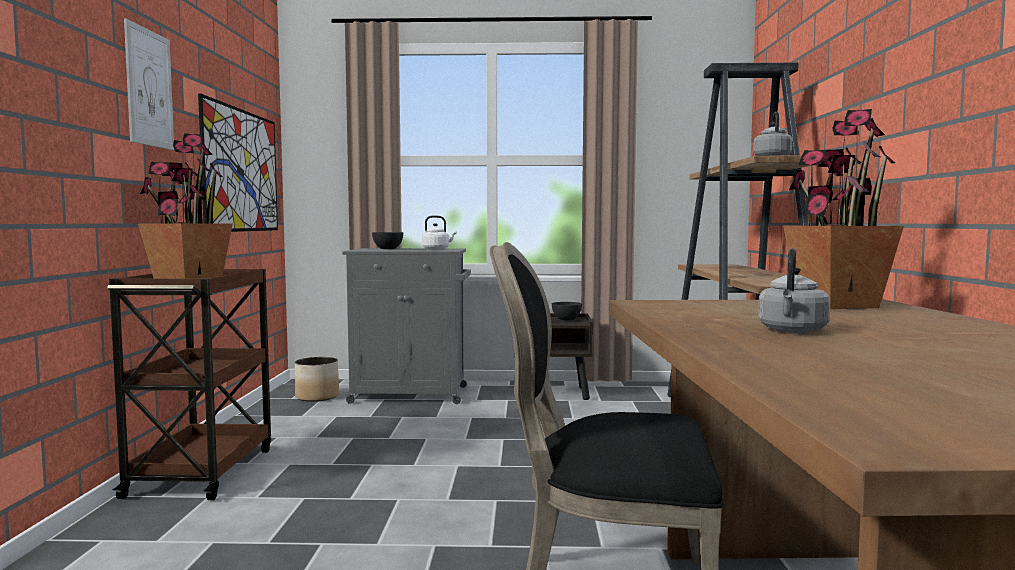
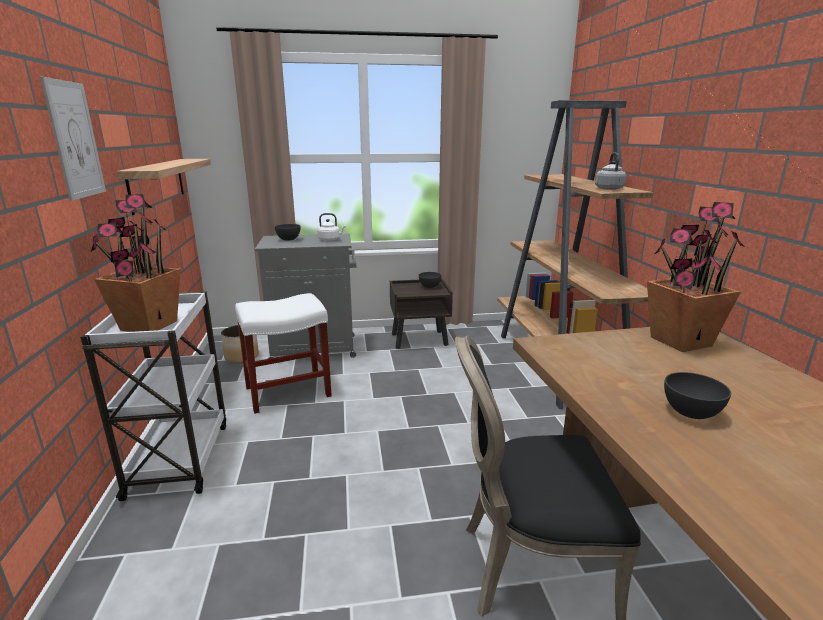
camera: 10 degrees left, 15 degrees up
brown cart [107,269,271,500] -> white cart [80,292,226,501]
picture [198,93,278,232] -> shelf [116,159,211,215]
grey kettle [758,248,830,333] -> grey bowl [664,372,731,419]
none -> white stool [235,293,332,414]

